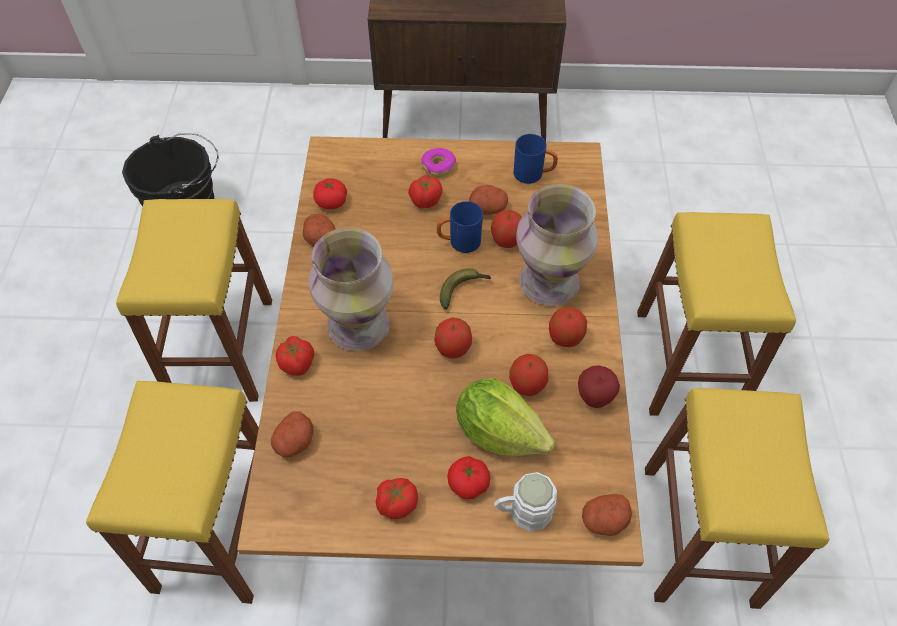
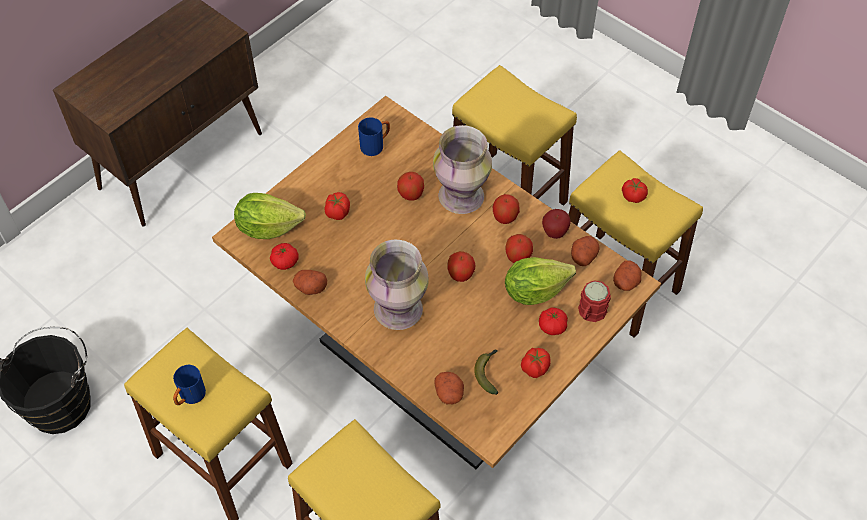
camera: 50 degrees left, 0 degrees up
tomato [276,336,314,376] -> tomato moved to [622,178,648,203]
donut [421,148,456,177] -> none
blue mug [437,201,483,253] -> blue mug moved to [173,365,206,405]
banana [440,268,491,309] -> banana moved to [474,350,498,395]
potato [469,185,508,215] -> potato moved to [571,236,600,266]
white mug [494,472,557,531] -> red mug [578,280,611,322]
none -> lettuce [234,193,306,239]

